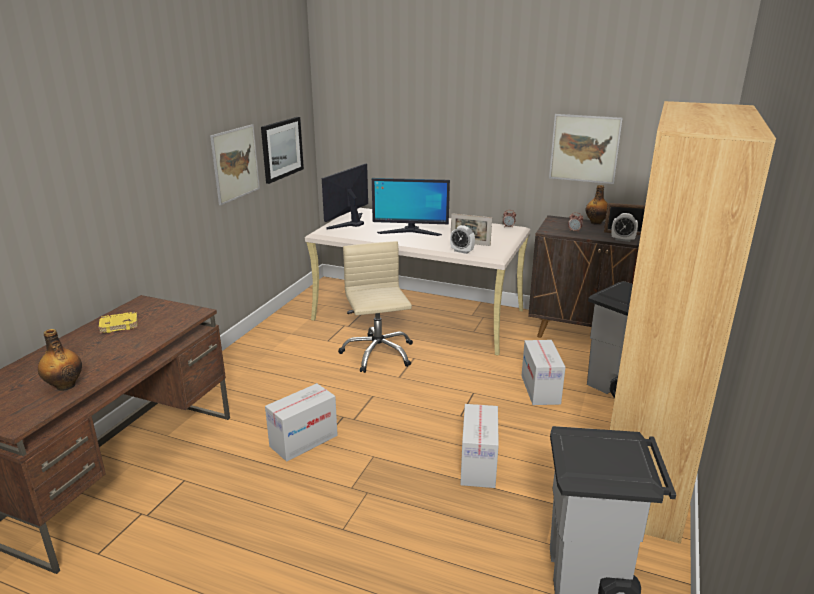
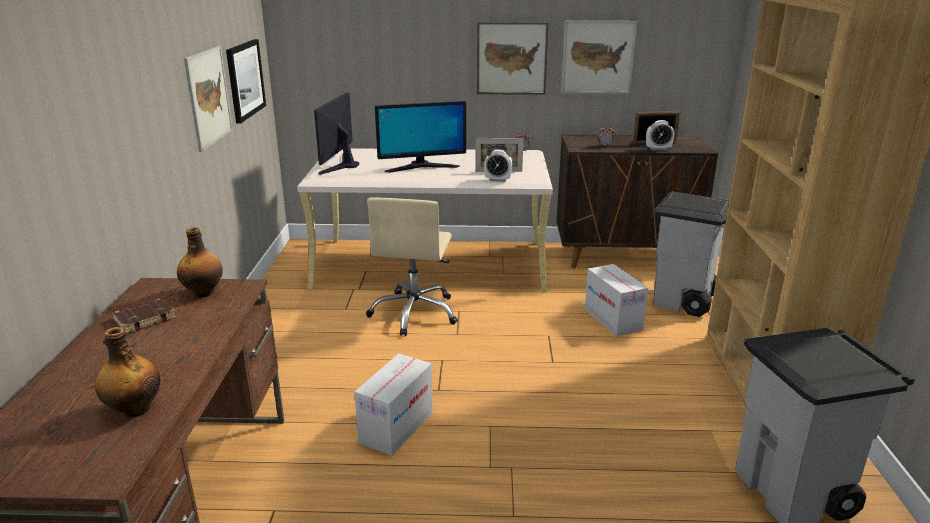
camera: 20 degrees left, 0 degrees up
yellow book [98,311,138,333] -> brown book [112,297,176,334]
beige office chair [338,241,413,373] -> beige office chair turned 135 degrees counterclockwise [366,197,458,336]
cardboard box [460,404,499,488] -> none
bottle [586,185,608,225] -> bottle moved to [177,227,223,298]
none -> picture [477,22,549,95]

